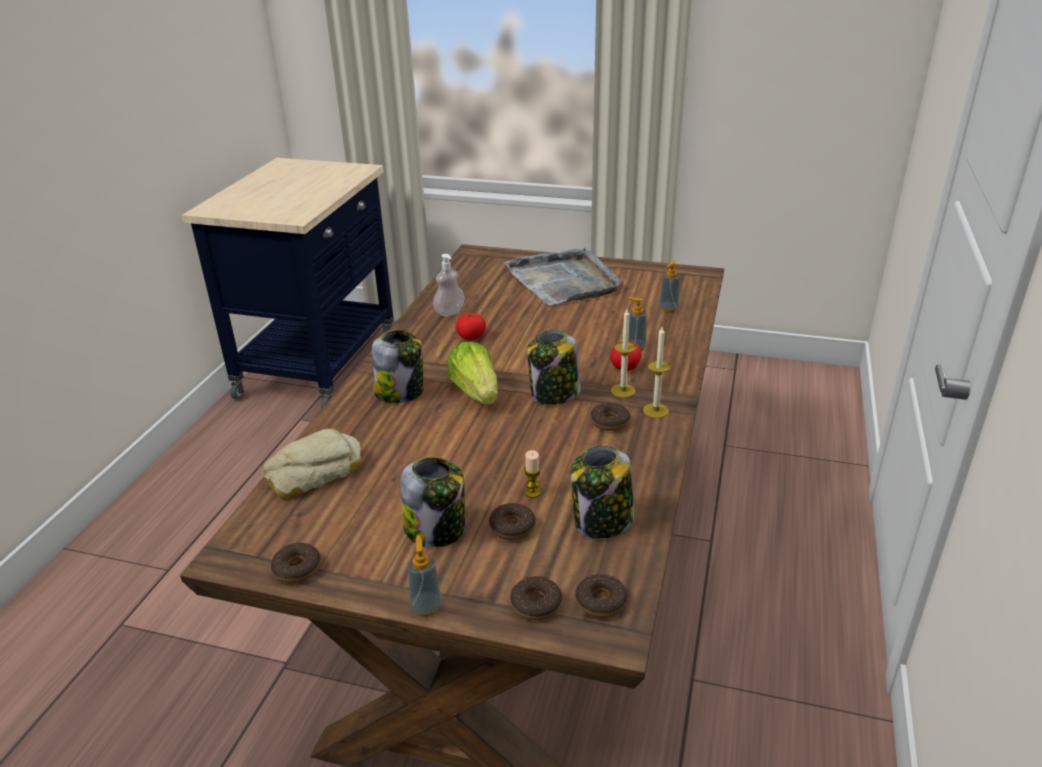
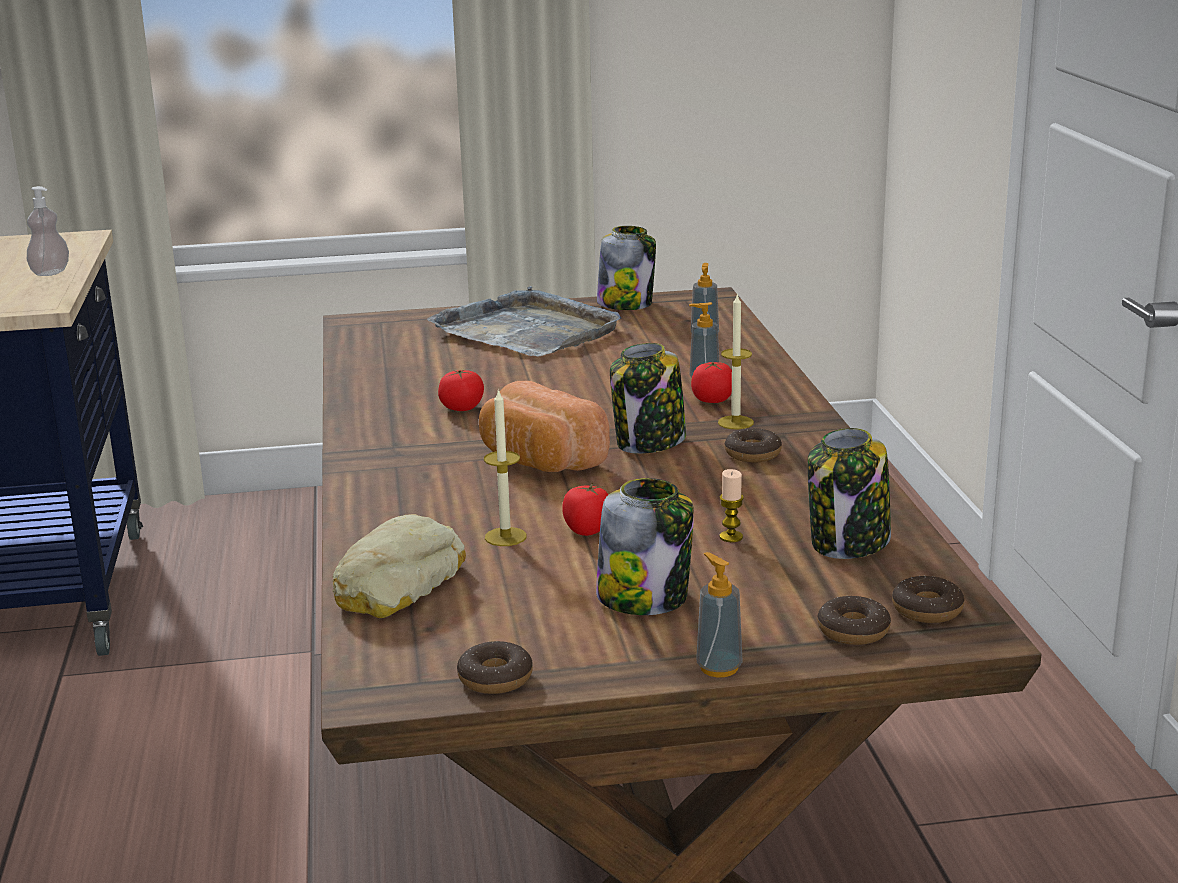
camera: 25 degrees left, 10 degrees down
jar [372,330,423,403] -> jar moved to [597,226,656,310]
soap dispenser [433,254,465,316] -> soap dispenser moved to [27,186,69,276]
lettuce [448,342,498,405] -> bread [479,381,610,472]
donut [489,503,536,540] -> none
candle [643,327,671,418] -> candle moved to [484,389,527,546]
none -> tomato [562,483,609,536]

